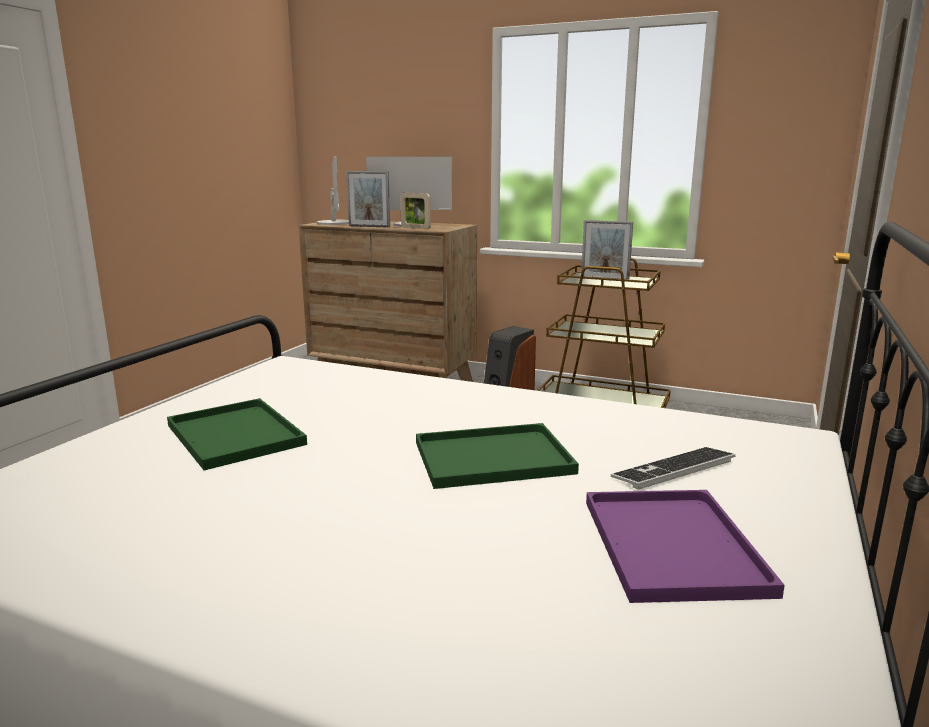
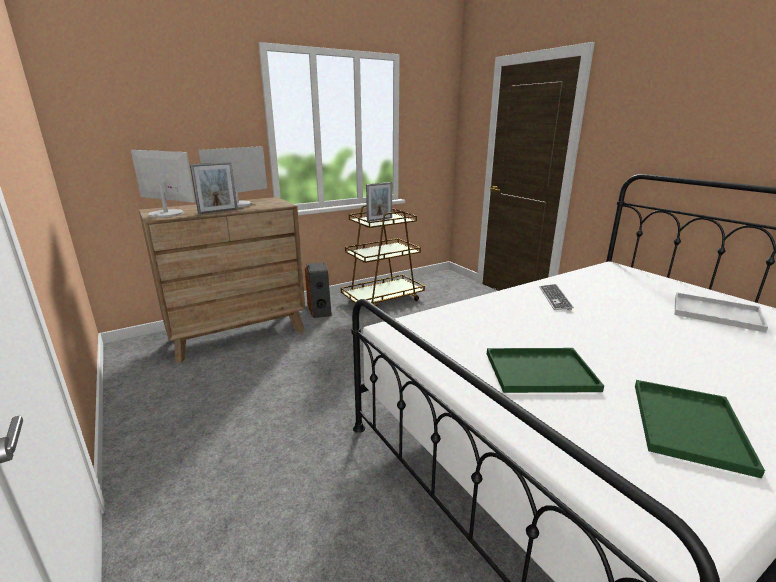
camera: 55 degrees left, 5 degrees up
picture frame [400,193,431,229] -> none
green tray [416,423,579,489] -> green tray moved to [635,380,765,478]
purple tray [586,490,785,603] -> white tray [674,292,768,333]
keyboard [611,447,735,490] -> keyboard moved to [540,284,574,310]

